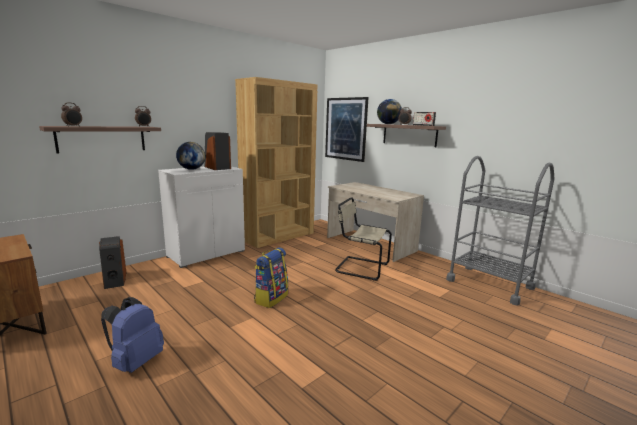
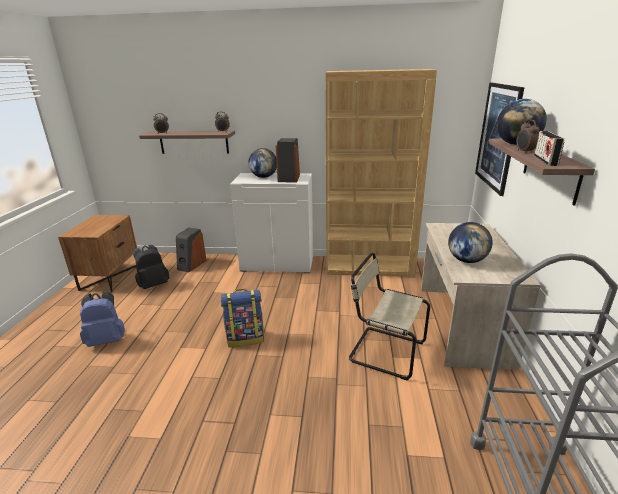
camera: 50 degrees right, 10 degrees up
beige chair [335,197,392,281] -> beige chair turned 45 degrees counterclockwise [349,253,430,381]
none -> black backpack [133,245,170,289]
none -> globe [448,222,493,263]

